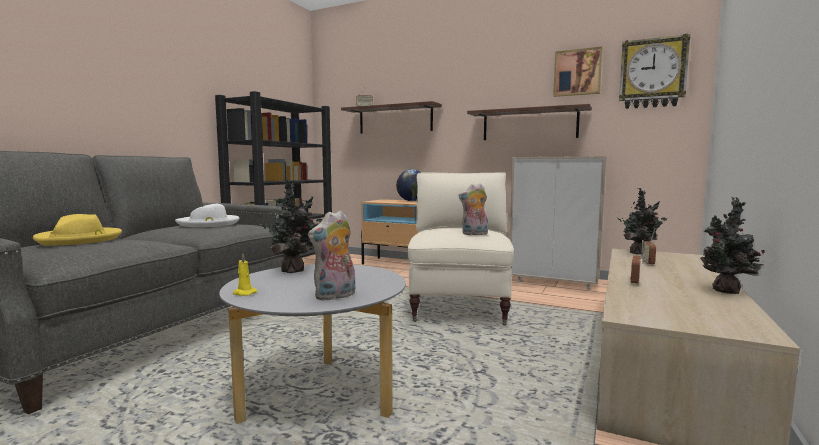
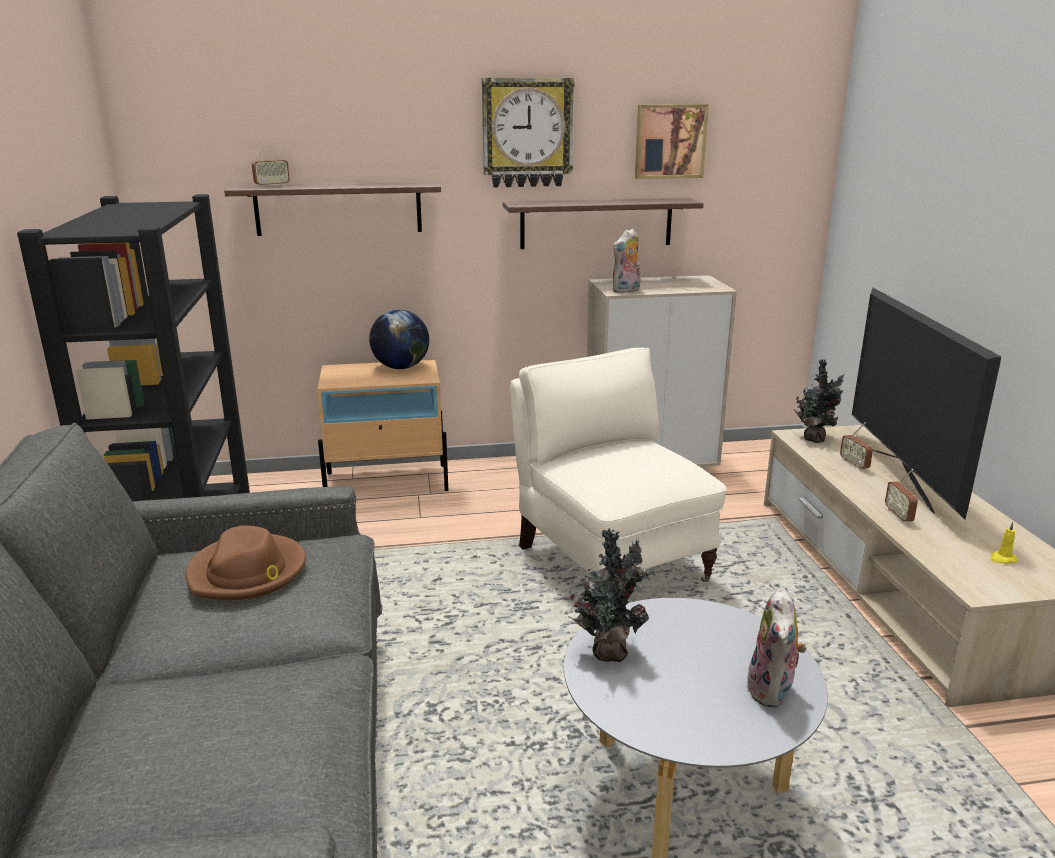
camera: 35 degrees left, 15 degrees up
yellow hat [33,214,122,246] -> none
white hat [175,204,240,227] -> brown hat [186,526,306,600]
yellow candle [233,253,257,296] -> yellow candle moved to [990,522,1018,564]
plush toy [458,183,488,235] -> plush toy moved to [613,228,640,293]
wall clock [619,34,690,109] -> wall clock moved to [482,78,575,187]
potted plant [700,197,765,294] -> none
none -> television [852,288,1001,519]

